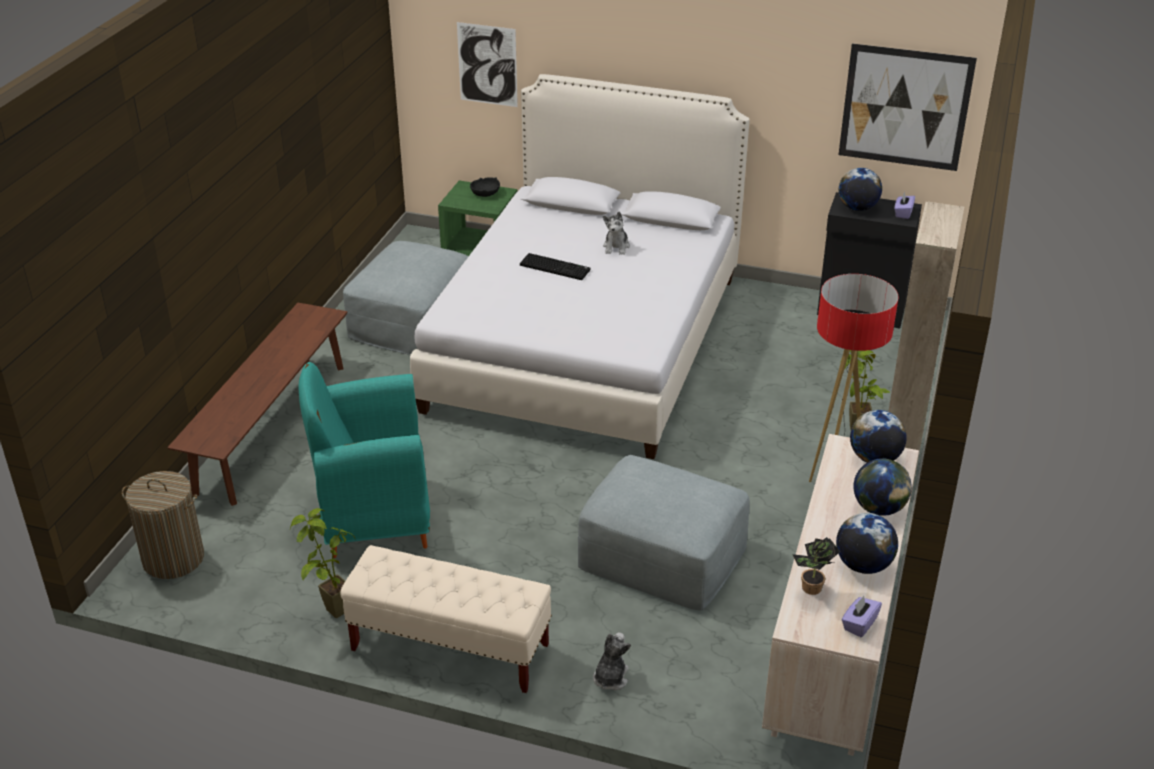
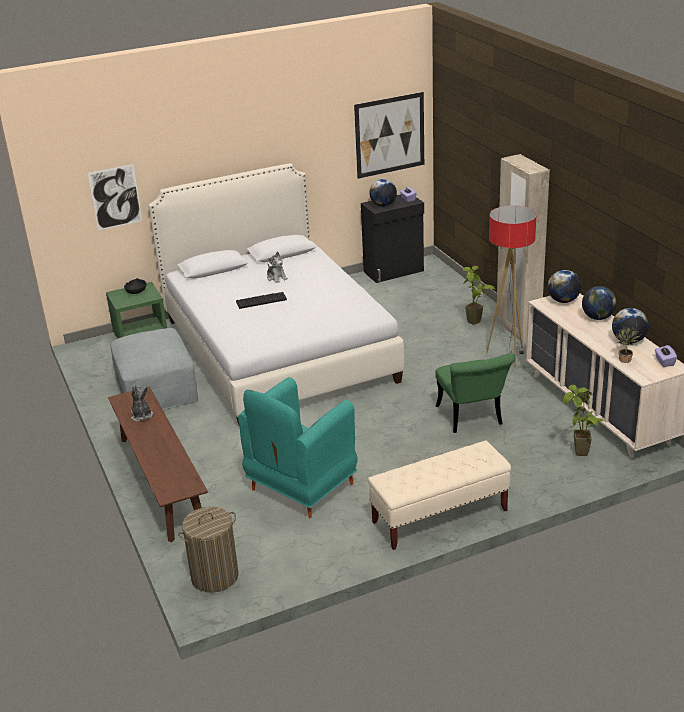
camera: 40 degrees left, 5 degrees down
potted plant [290,508,355,618] -> potted plant moved to [564,385,603,456]
grey ottoman [578,455,750,611] -> green chair [435,353,515,433]
plush toy [593,632,631,691] -> plush toy moved to [131,385,153,422]

